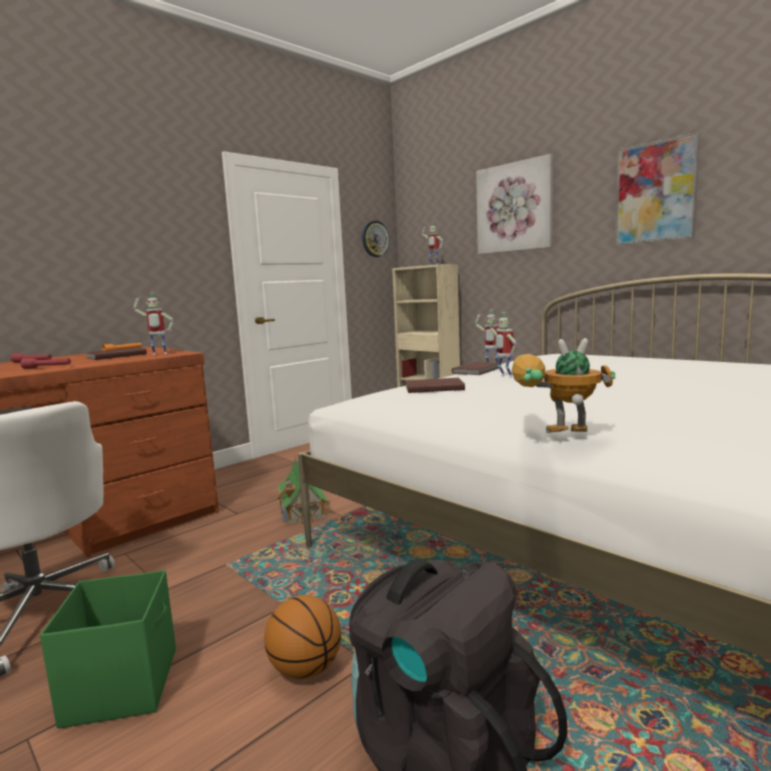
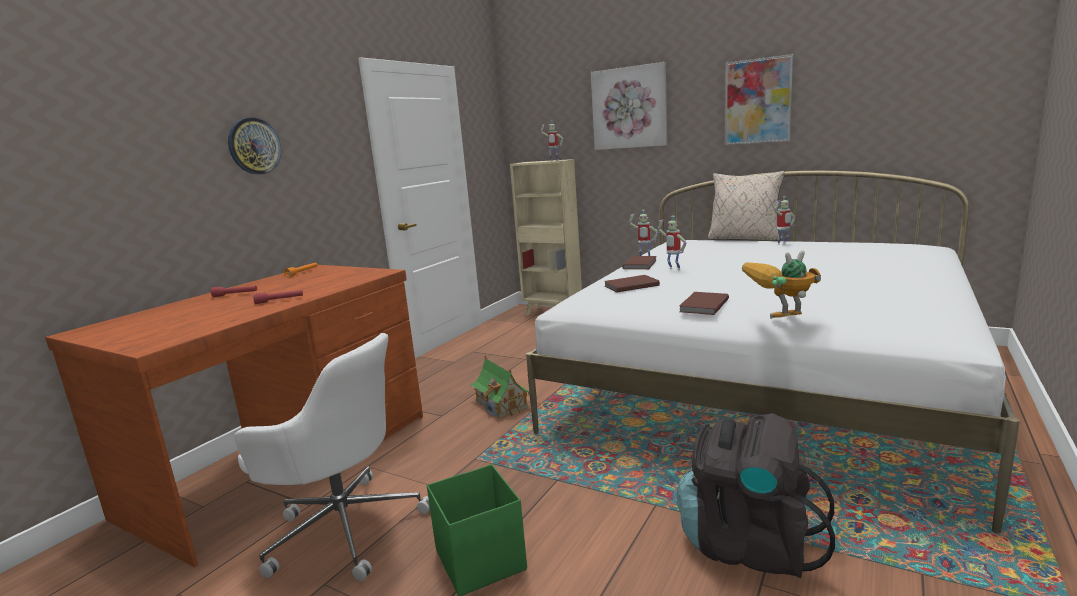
camera: 15 degrees left, 5 degrees up
brown book [85,347,147,360] -> brown book moved to [679,292,729,315]
toy robot [133,293,174,355] -> toy robot moved to [774,196,796,245]
basketball [264,595,341,679] -> none
wall clock [362,221,390,257] -> wall clock moved to [228,117,281,175]
none -> beige pillow [708,171,785,241]

